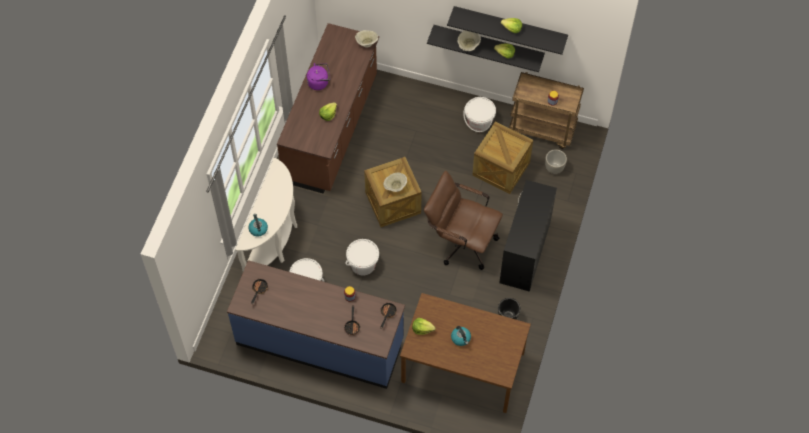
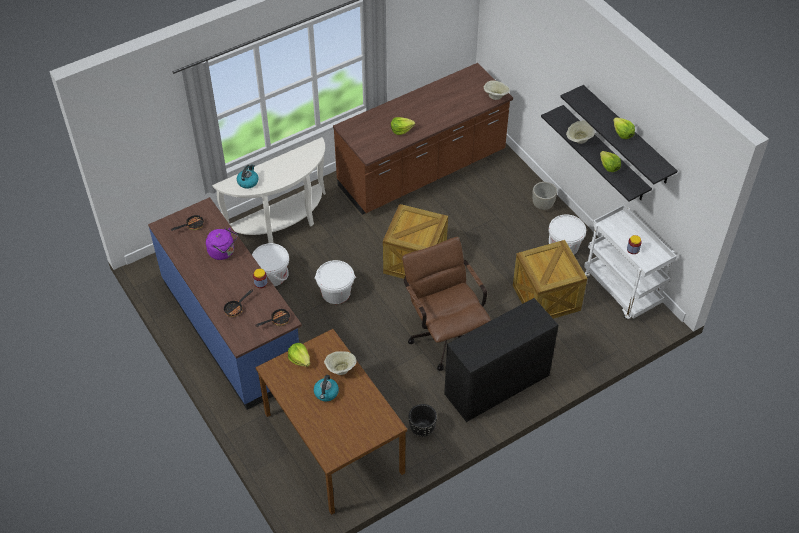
camera: 40 degrees right, 10 degrees down
purple kettle [307,63,330,90] -> purple kettle moved to [206,228,238,260]
beige bowl [383,173,407,192] -> beige bowl moved to [324,351,357,375]
brown cart [509,72,584,149] -> white cart [584,205,677,320]
grey planter [545,149,567,174] -> grey planter moved to [532,182,557,210]

